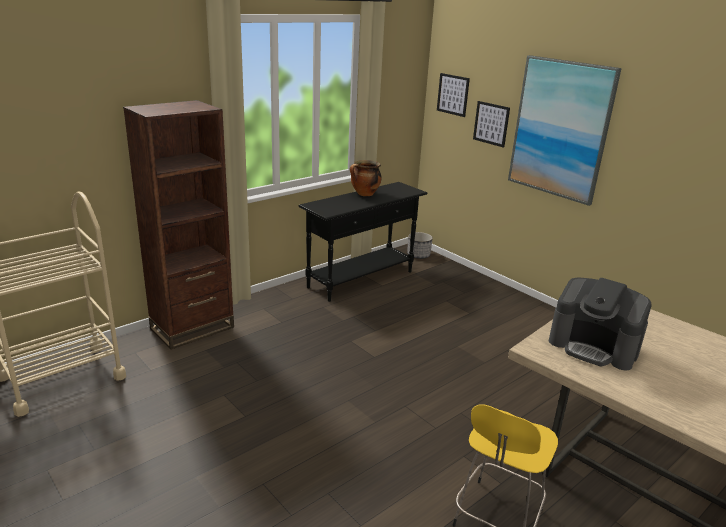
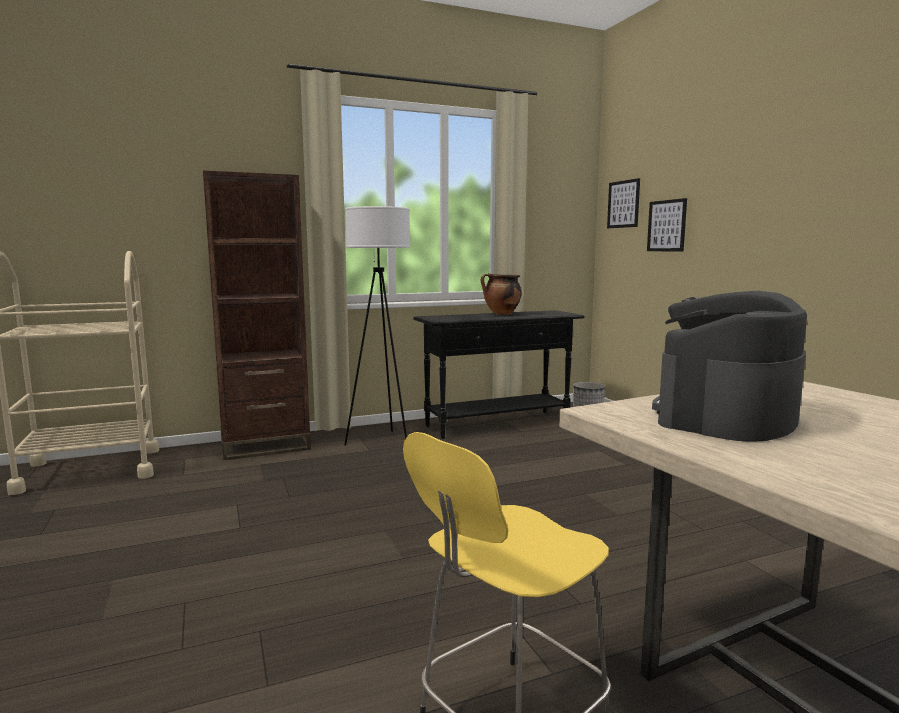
camera: 20 degrees right, 15 degrees down
picture [508,55,622,206] -> none
coffee machine [549,278,652,370] -> coffee machine turned 75 degrees clockwise [652,291,807,442]
none -> white floor lamp [344,206,410,446]

